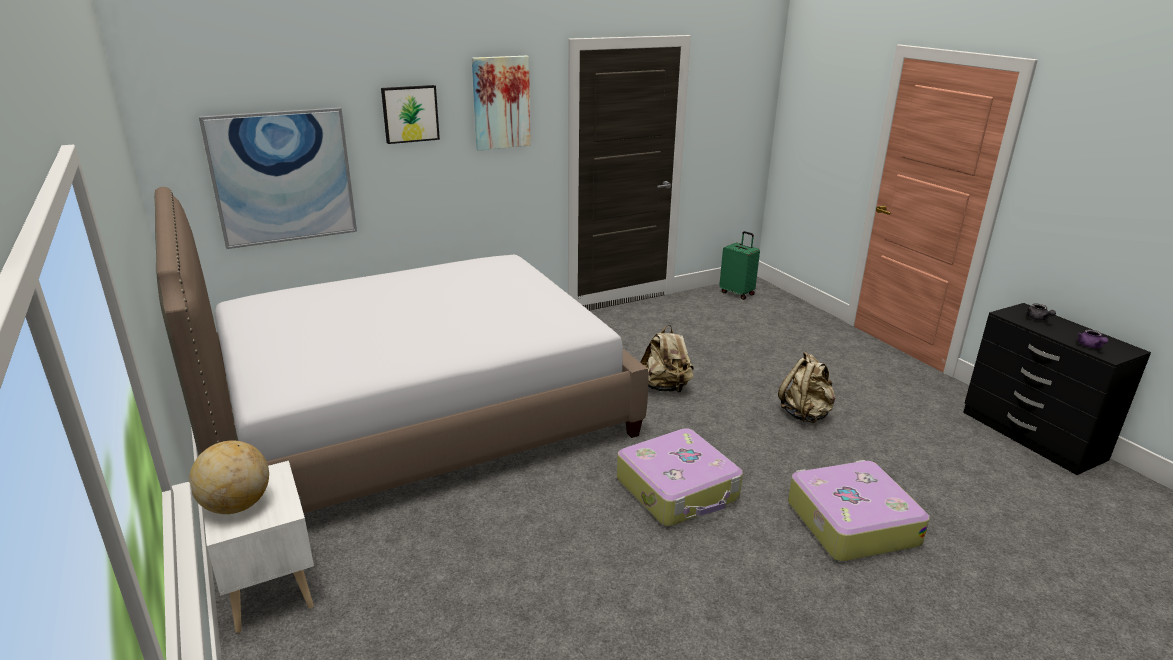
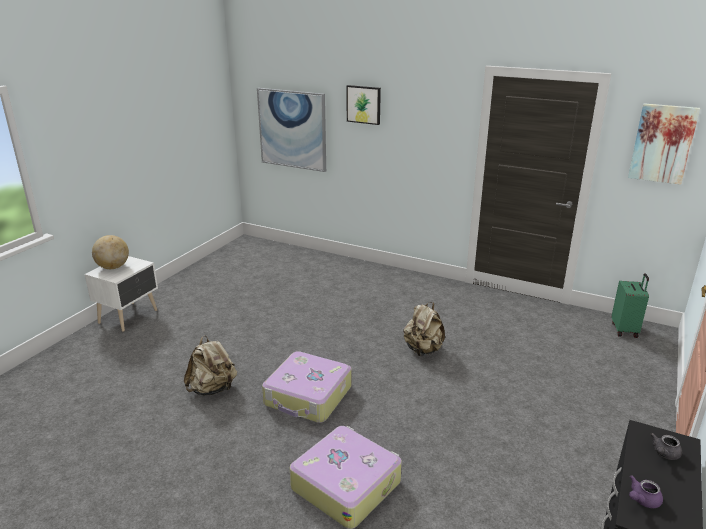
camera: 55 degrees right, 0 degrees up
bed [154,187,649,513] -> none
picture [472,56,531,151] -> picture moved to [628,103,700,185]
beige backpack [778,352,836,423] -> beige backpack moved to [184,335,237,396]

